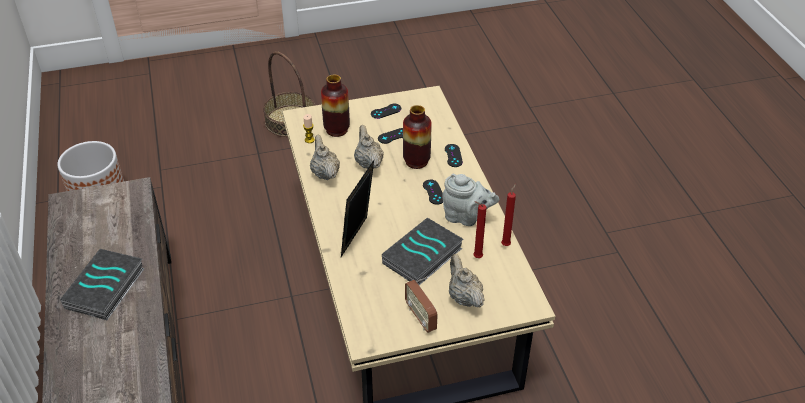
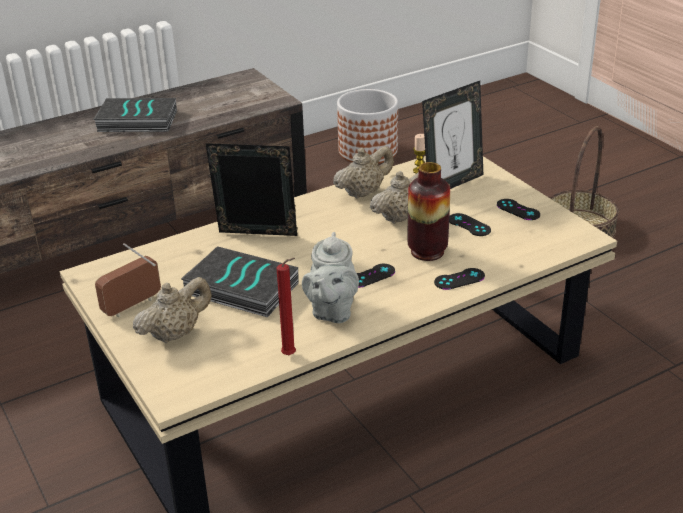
camera: 75 degrees right, 10 degrees down
vase [321,75,350,137] -> picture frame [422,81,483,189]
red candle [473,201,487,258] -> none

